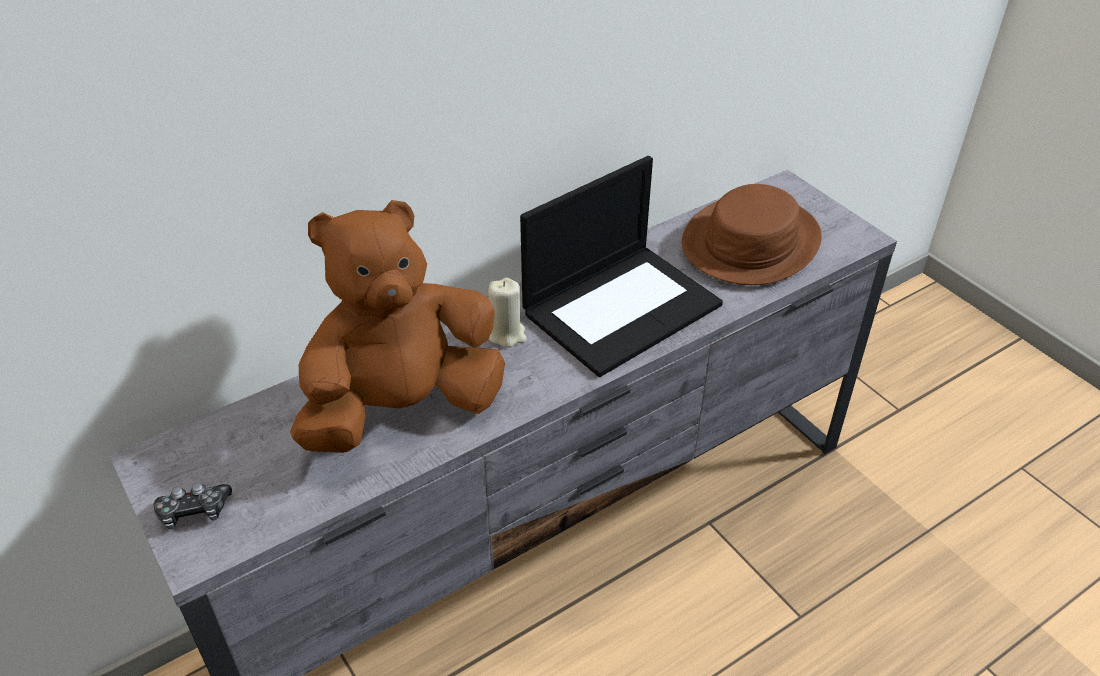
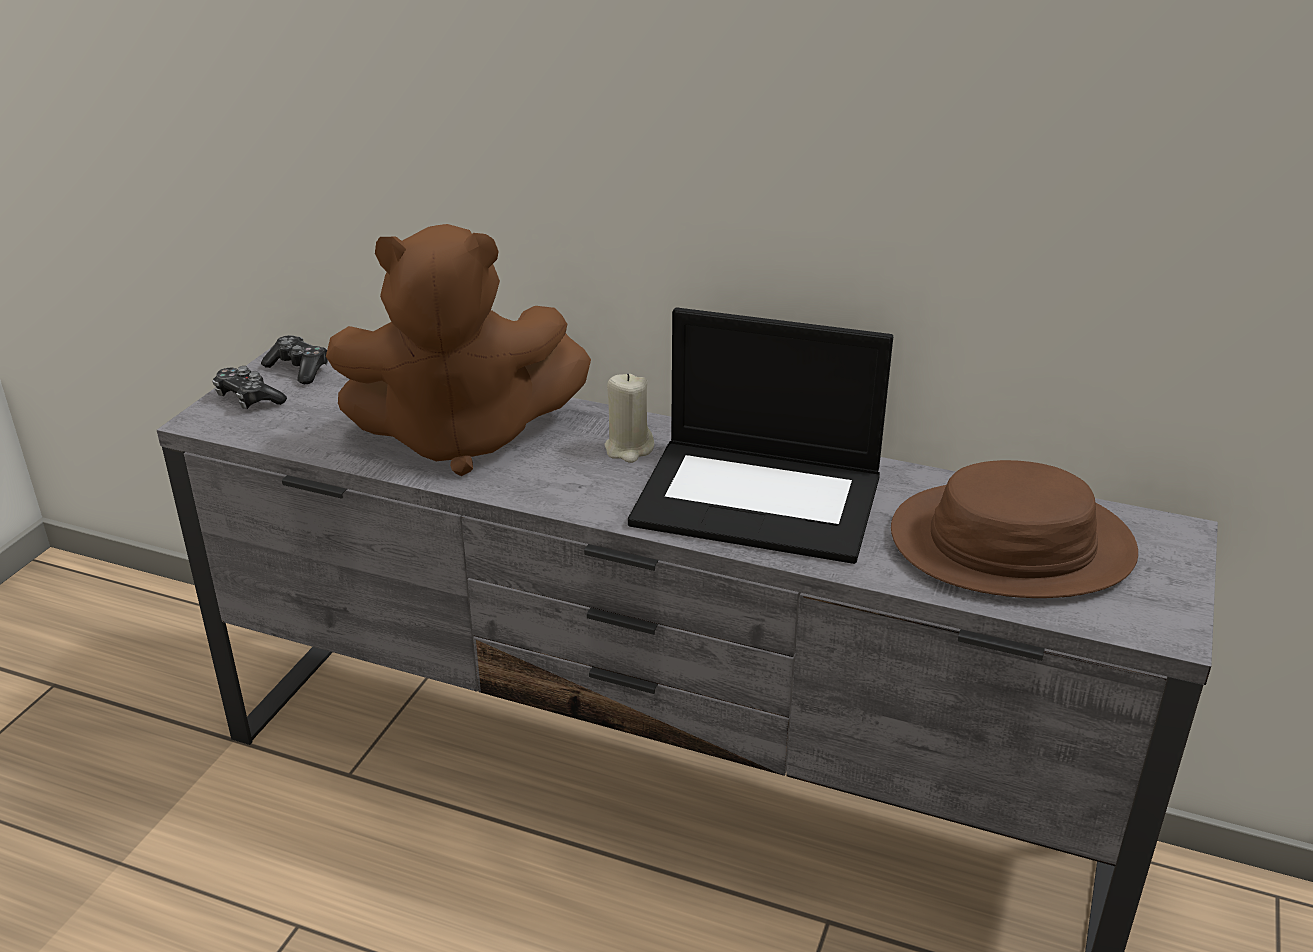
camera: 55 degrees right, 10 degrees down
brown plush toy [290,200,505,453] -> brown plush toy turned 150 degrees clockwise [326,224,591,476]
none -> game controller [261,335,328,384]

